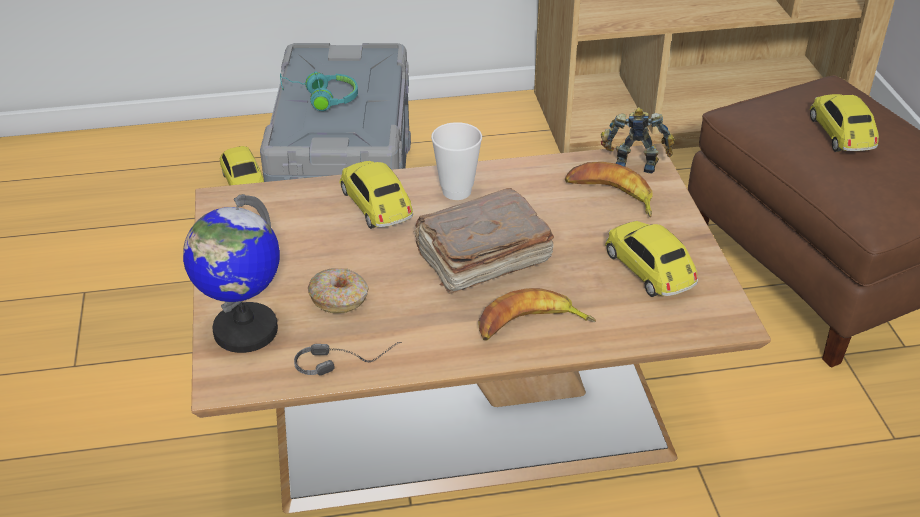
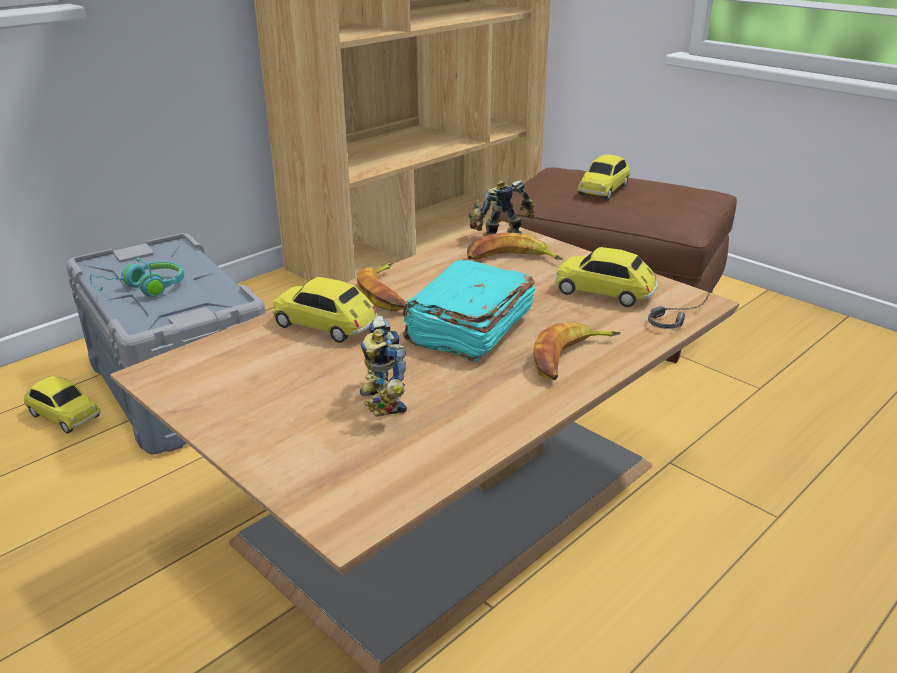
camera: 35 degrees left, 10 degrees down
globe [183,194,280,353] -> none
headphones [294,342,402,375] -> headphones moved to [648,281,716,329]
donut [308,268,368,313] -> toy robot [360,316,407,417]
brown book [414,188,554,294] -> turquoise book [403,260,535,362]
cup [431,122,482,200] -> banana [356,263,407,311]
toy car [810,94,879,152] -> toy car turned 105 degrees counterclockwise [578,155,630,200]

